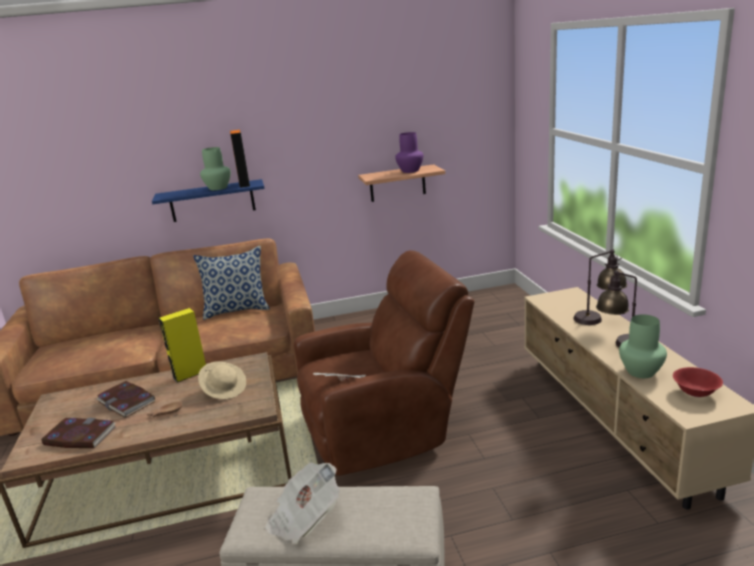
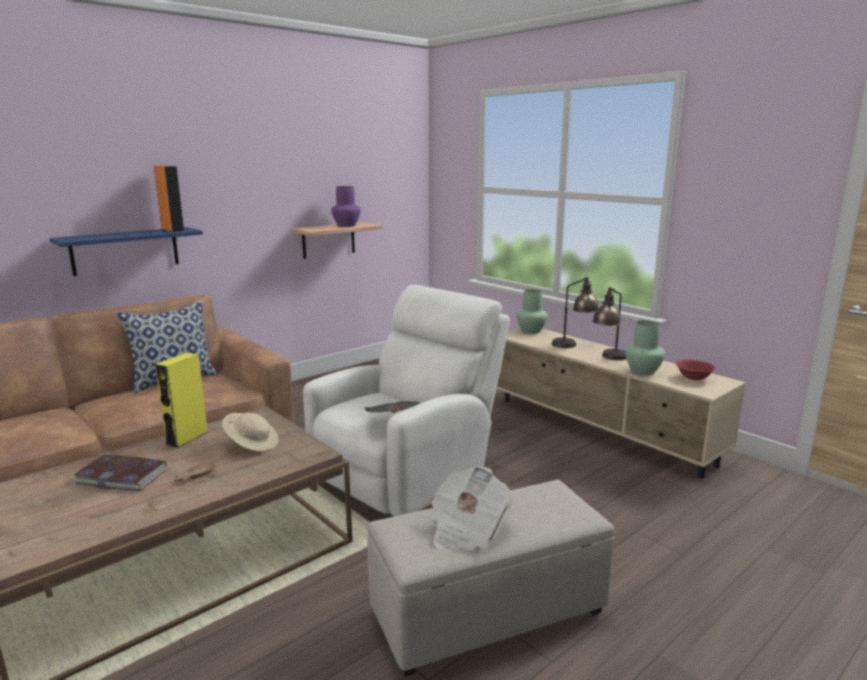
camera: 30 degrees left, 5 degrees down
book [41,418,116,448] -> none
green vase [200,147,231,190] -> green vase moved to [516,289,548,334]
brown armchair [294,250,474,476] -> white armchair [303,285,510,516]

